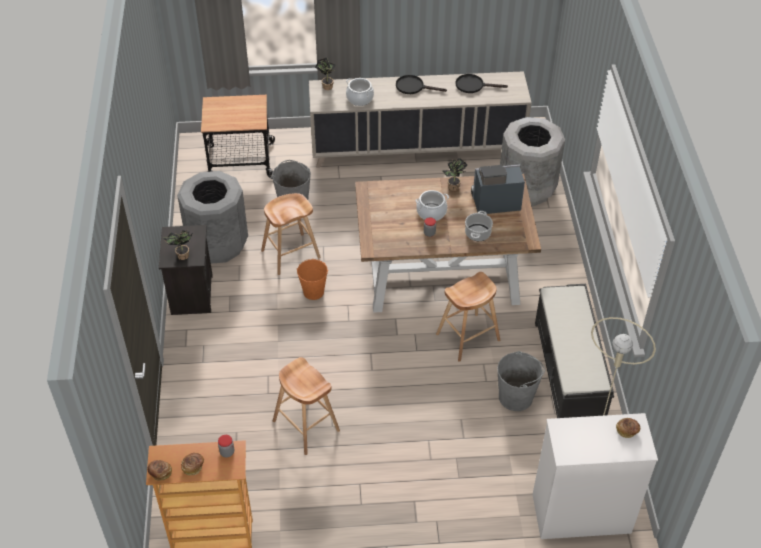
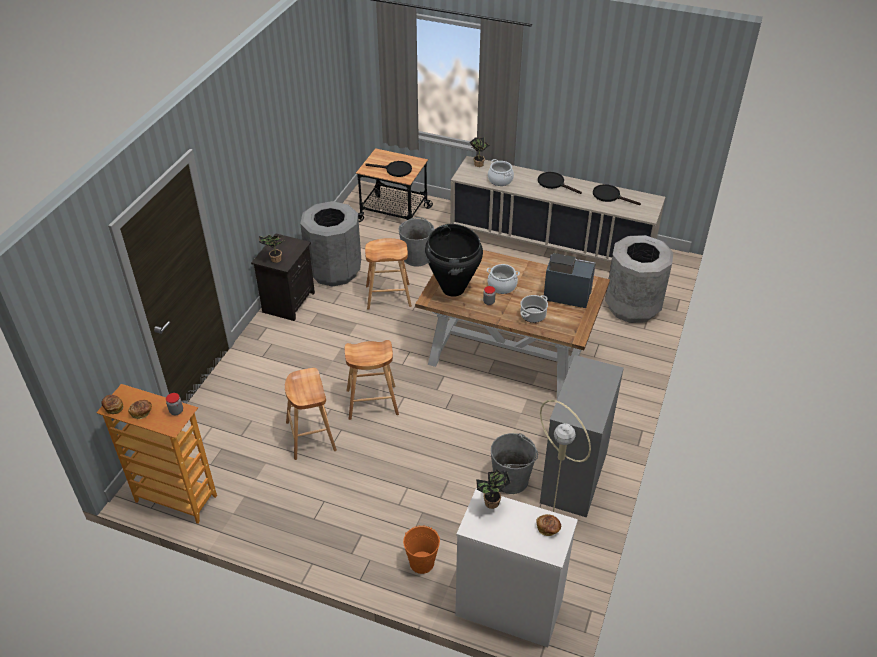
camera: 25 degrees right, 5 degrees down
orange bucket [297,259,328,300] -> orange bucket moved to [403,525,440,574]
brown stool [436,272,500,362] -> brown stool moved to [345,340,399,420]
potted plant [443,158,468,191] -> potted plant moved to [476,469,510,509]
black bench [535,284,614,418] -> grey dresser [540,355,624,518]
none -> black frying pan [366,161,412,177]
none -> black vase [425,224,483,297]

